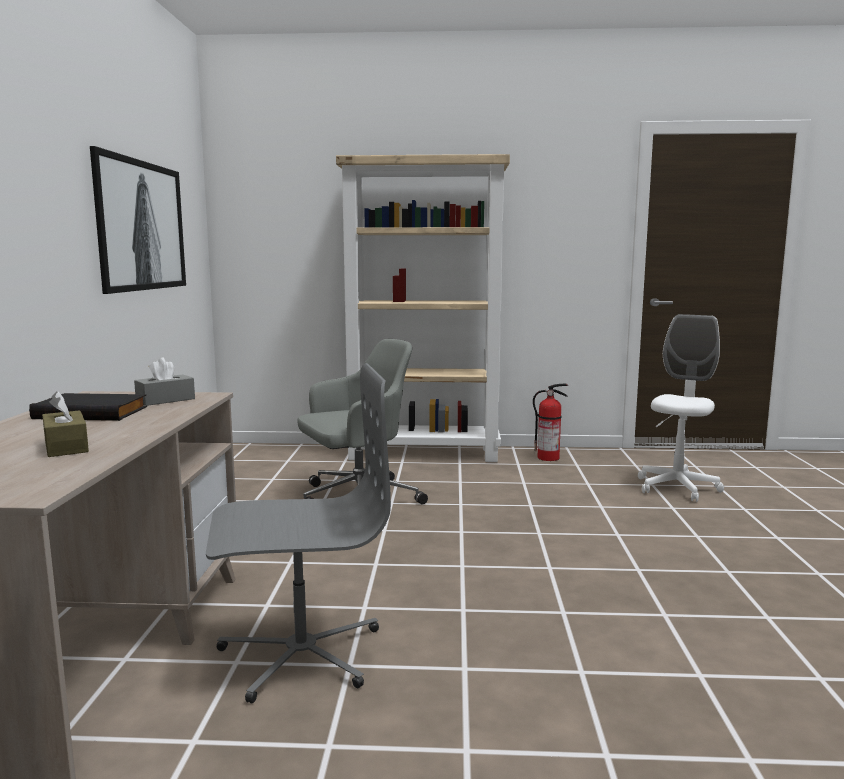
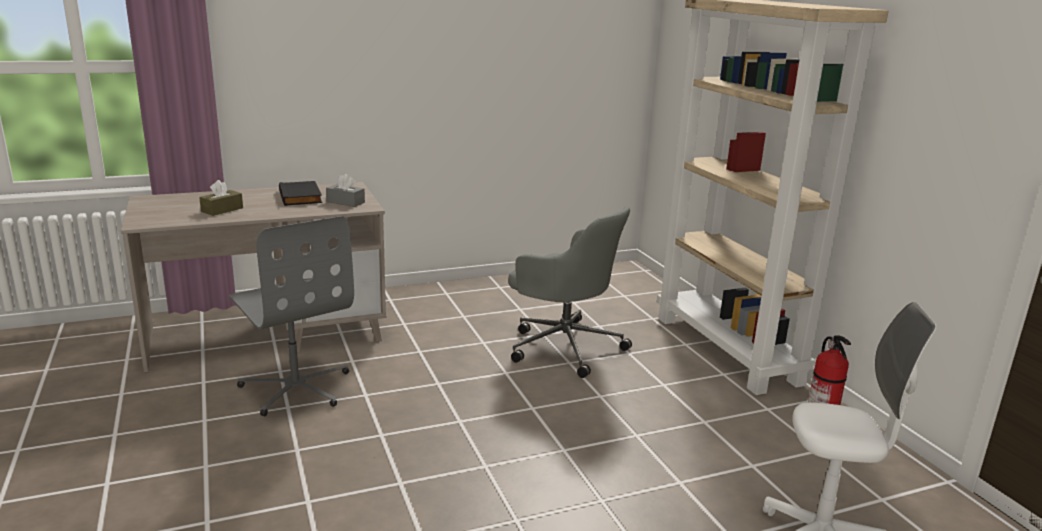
camera: 65 degrees right, 10 degrees up
picture [90,146,186,294] -> none

